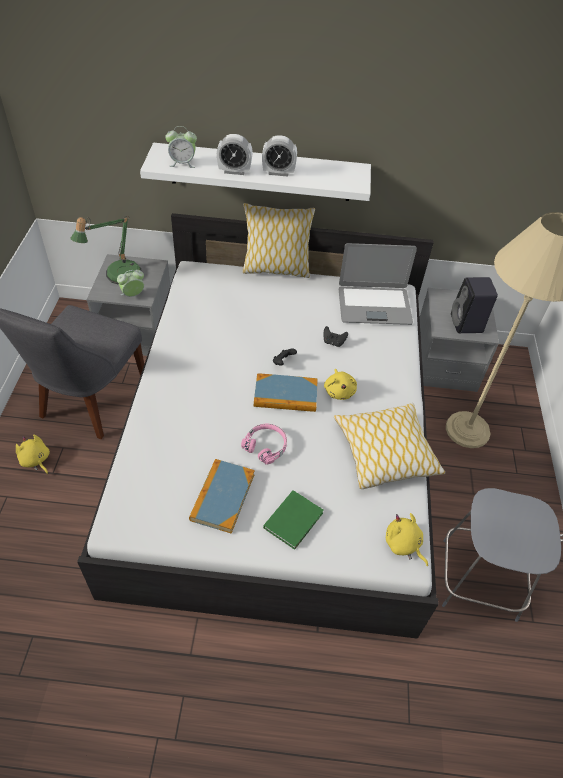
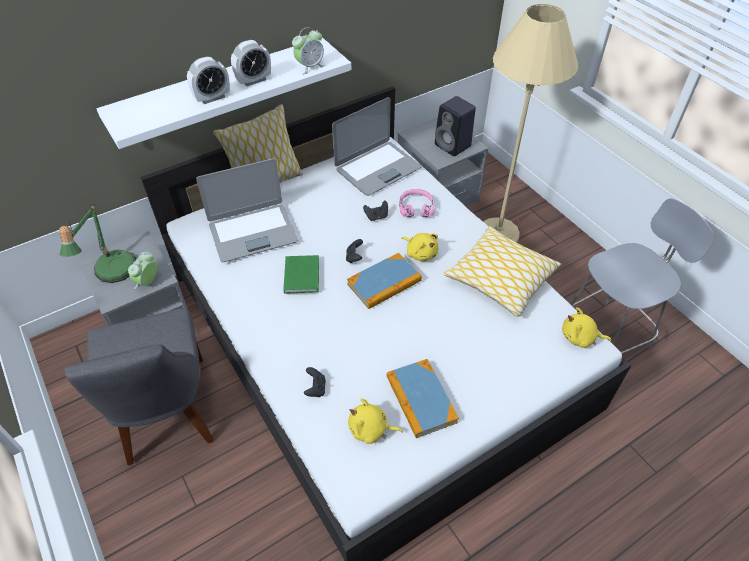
camera: 35 degrees left, 0 degrees up
yellow plush toy [16,434,50,475] -> yellow plush toy moved to [348,399,403,444]
alarm clock [165,126,197,168] -> alarm clock moved to [292,27,325,75]
pink headphones [241,424,287,465] -> pink headphones moved to [399,189,435,217]
green book [263,490,324,550] -> green book moved to [283,255,319,294]
none -> laptop [196,158,298,262]
none -> black game controller [304,367,326,397]

